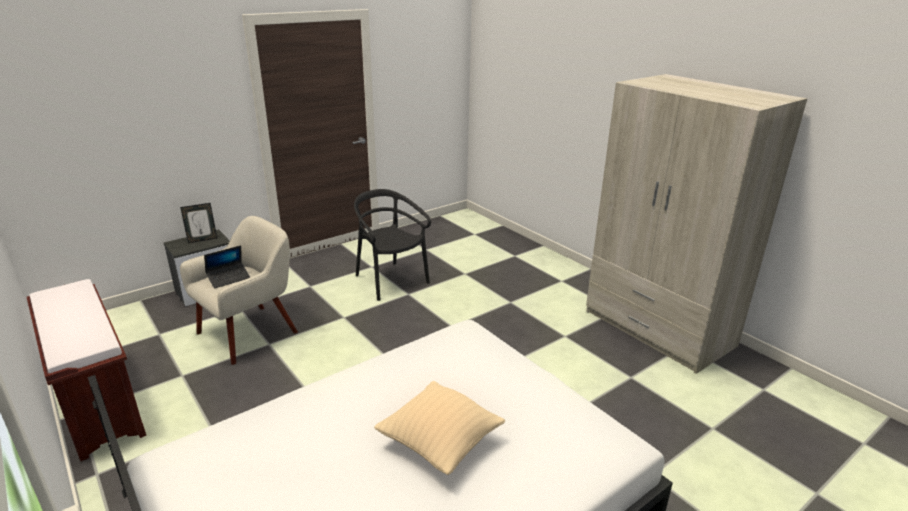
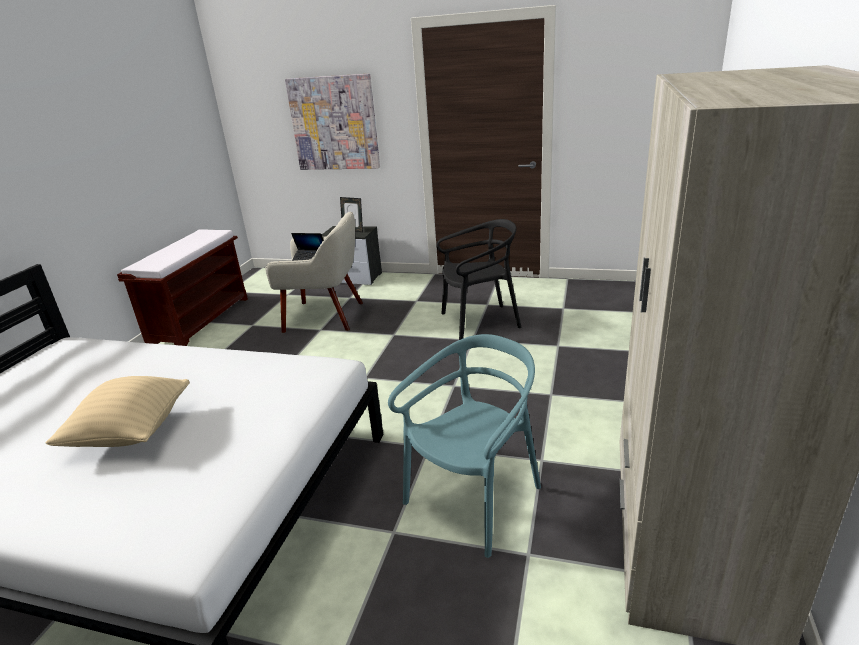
camera: 55 degrees right, 0 degrees up
black chair [354,189,431,301] -> black chair turned 60 degrees clockwise [436,219,521,340]
none -> picture [285,73,380,170]
none -> turquoise chair [388,334,541,558]

